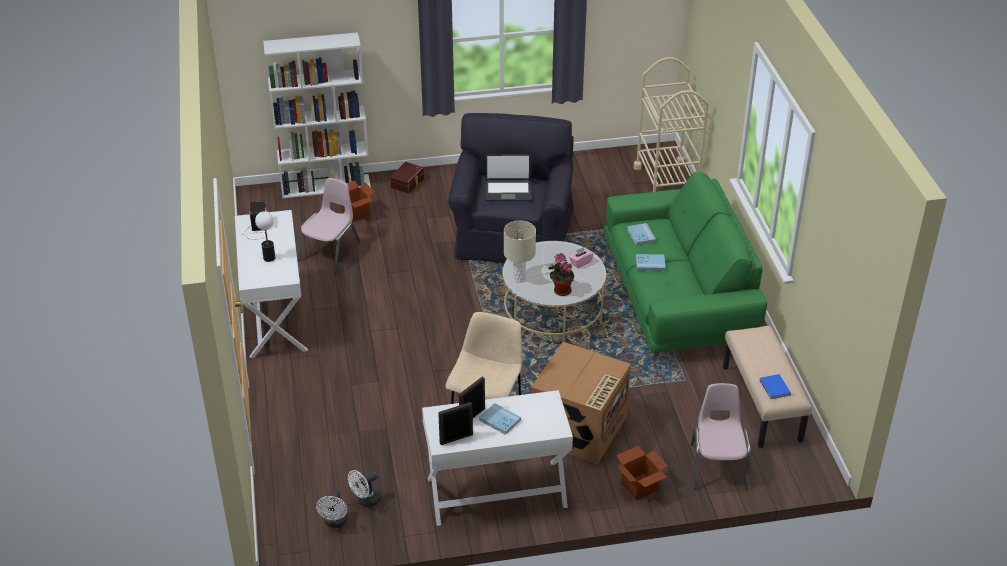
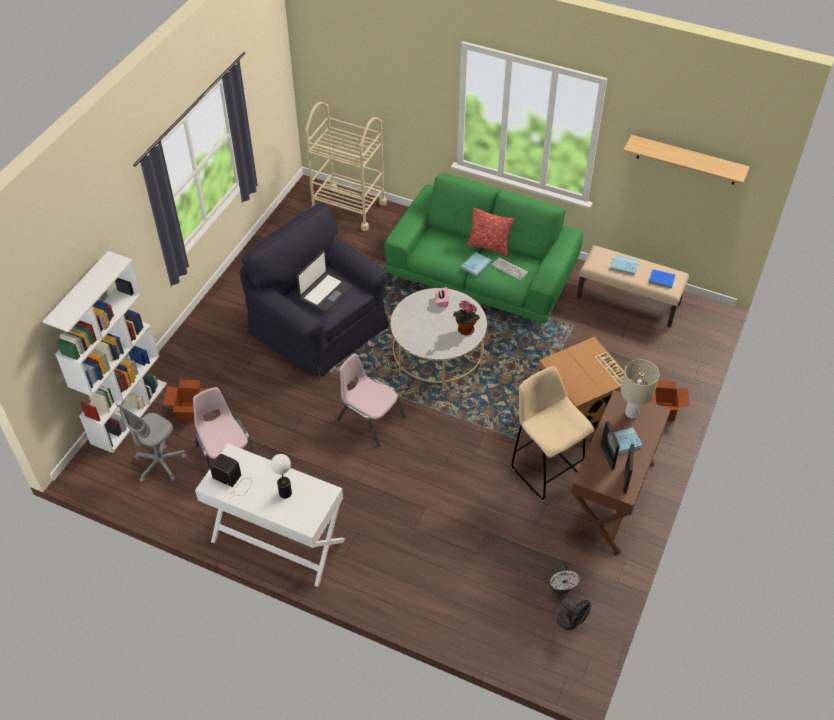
camera: 55 degrees left, 10 degrees up
white fan [316,490,348,528] -> black fan [557,598,591,630]
brown storage box [390,162,424,194] -> none
white desk [422,390,573,526] -> brown desk [564,390,671,555]
beige table lamp [504,221,536,283] -> beige table lamp moved to [620,359,659,418]
blue book [627,223,656,245] -> blue book moved to [610,255,639,276]
pink chair [690,383,751,490] -> pink chair moved to [337,354,406,446]
none -> grey office chair [116,404,187,483]
none -> pillow [467,207,515,257]
none -> keyboard [492,257,528,280]
none -> shelf [623,135,750,185]

